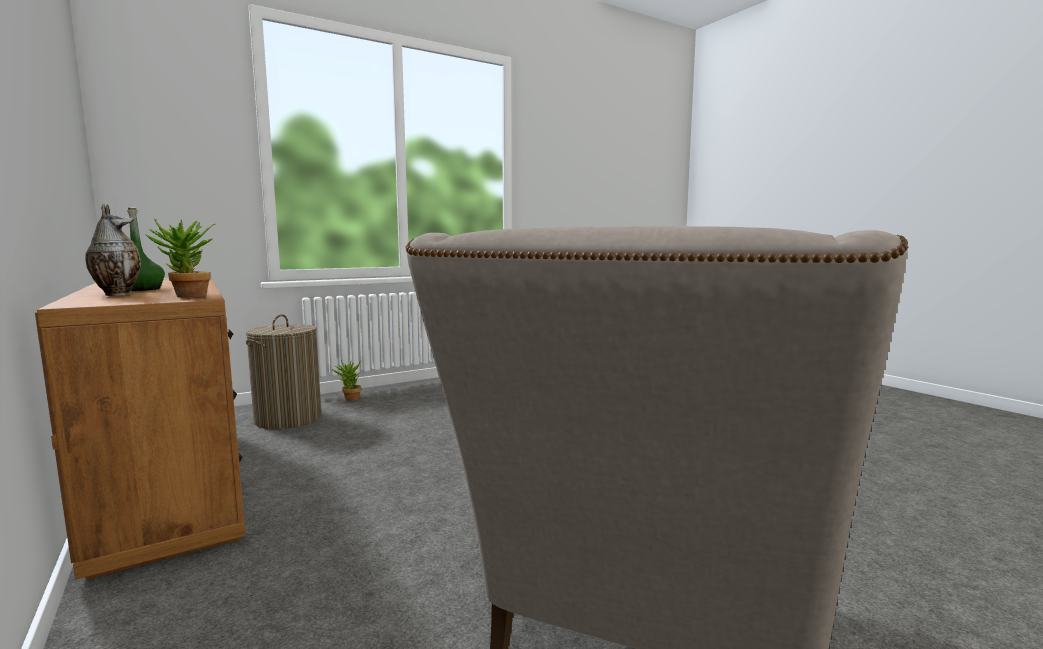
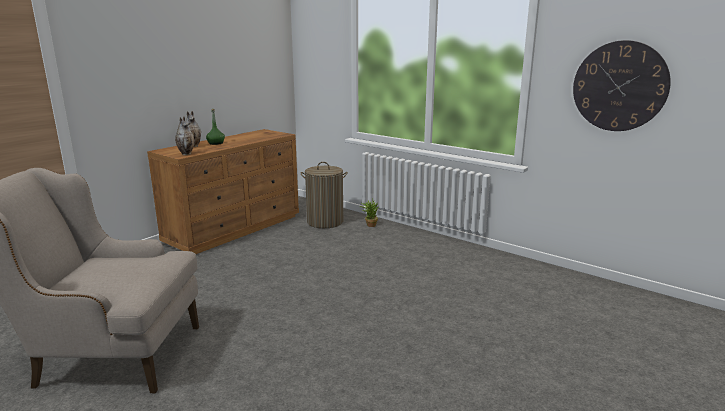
camera: 70 degrees right, 10 degrees up
potted plant [145,218,215,298] -> vase [175,116,195,155]
none -> wall clock [573,40,671,131]

